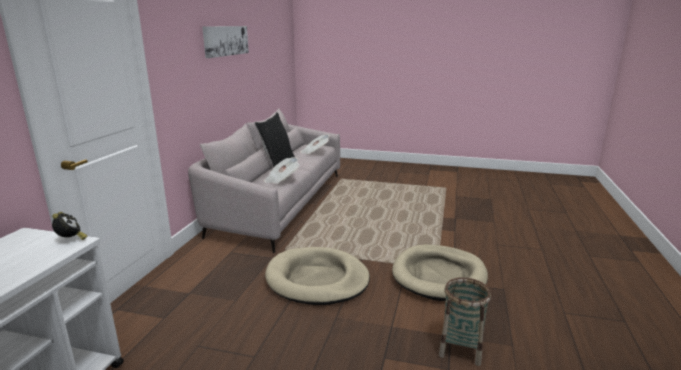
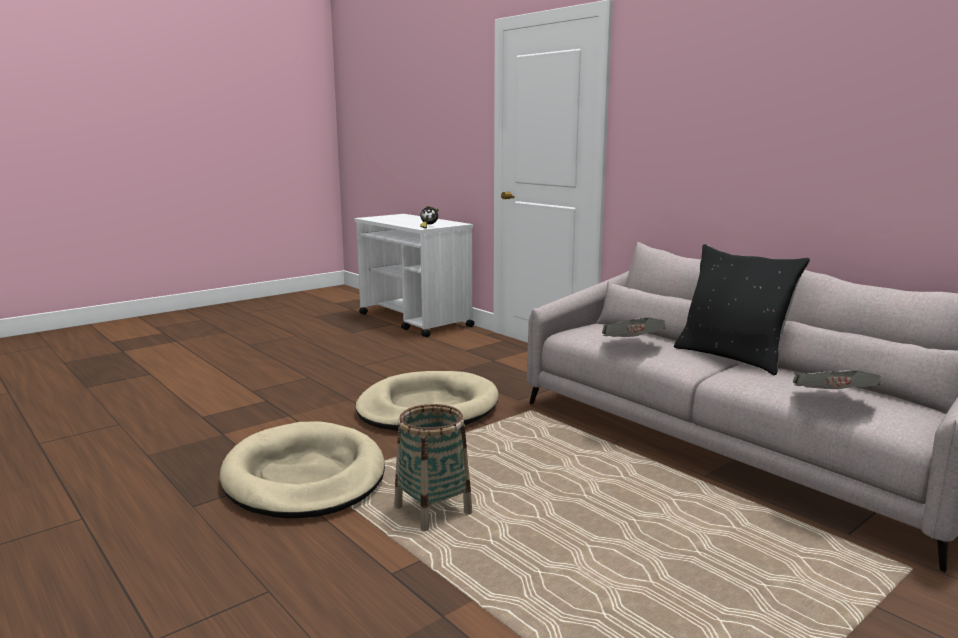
camera: 125 degrees right, 5 degrees down
picture [202,26,249,58] -> none
basket [439,277,491,366] -> basket moved to [394,404,472,531]

